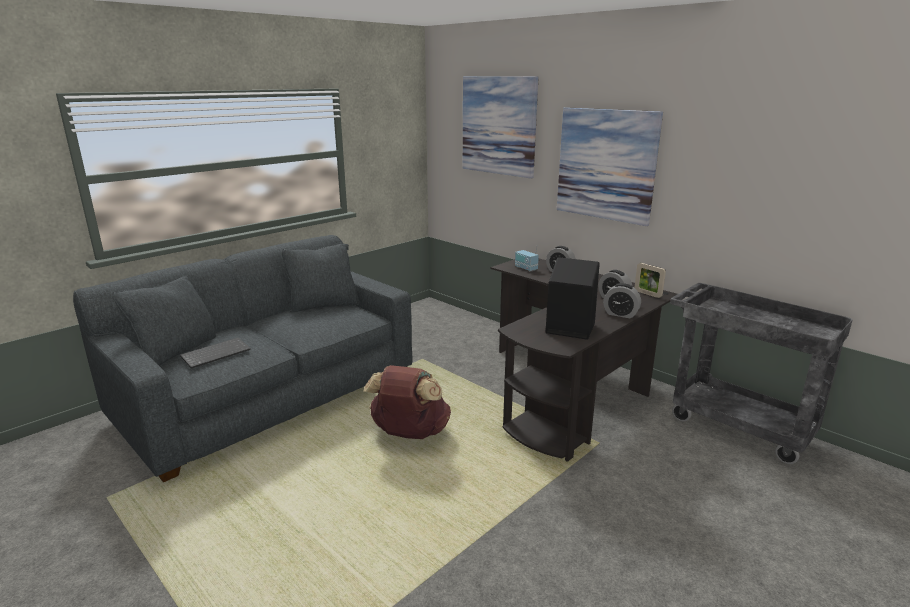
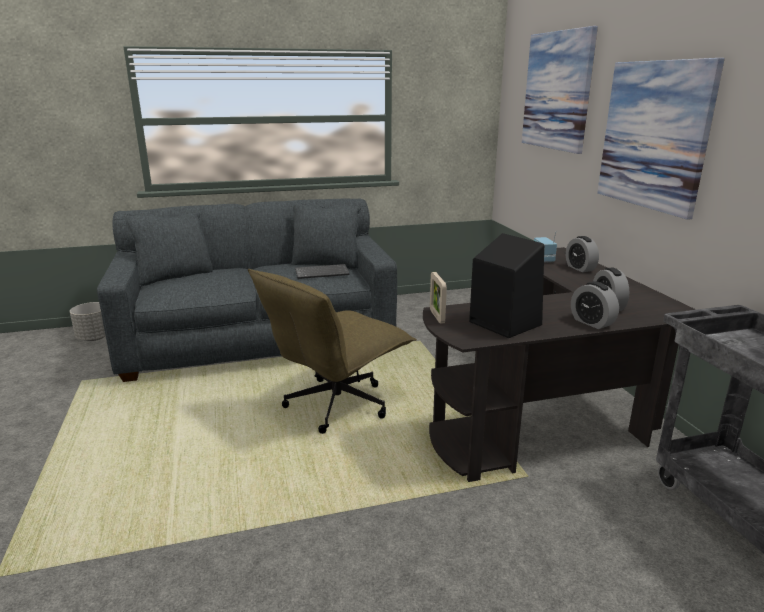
camera: 30 degrees right, 0 degrees up
keyboard [180,338,251,369] -> keyboard moved to [295,264,349,279]
brown backpack [364,365,451,439] -> beige office chair [248,269,417,434]
picture frame [634,263,666,298] -> picture frame moved to [430,272,447,324]
none -> grey planter [70,302,105,341]

